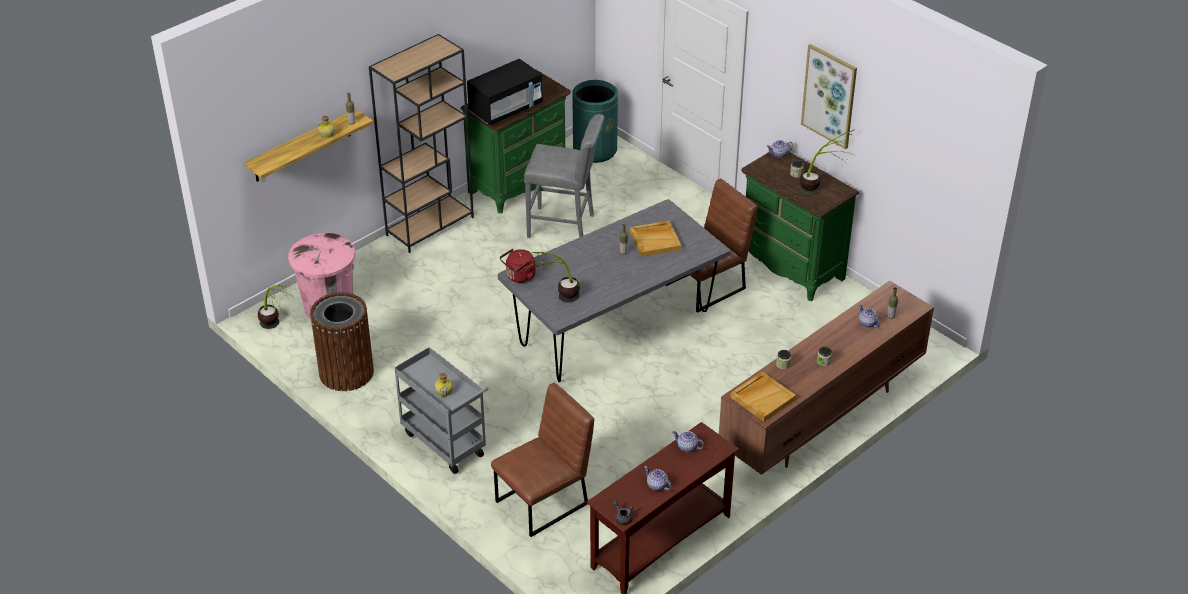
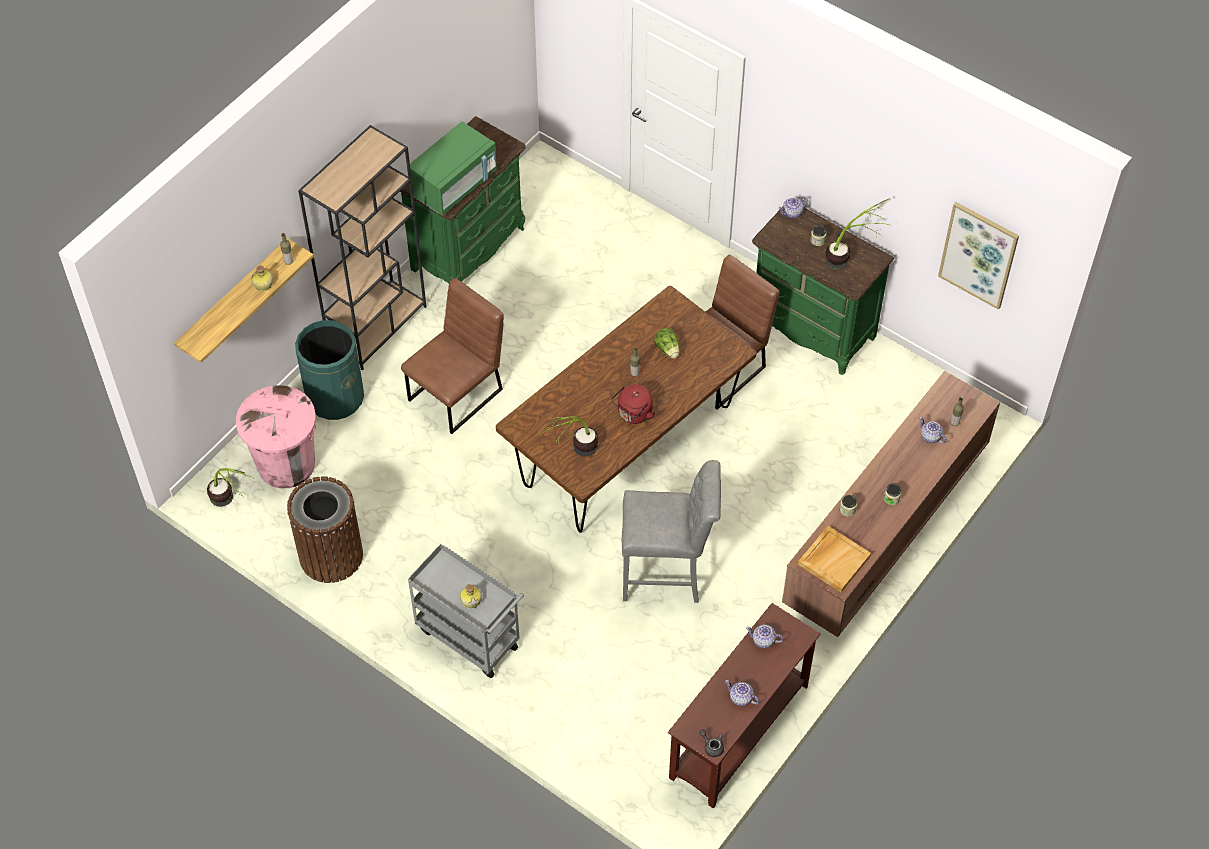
camera: 10 degrees left, 15 degrees up
black microwave [467,59,543,125] -> green microwave [407,121,497,216]
brown chair [491,382,594,537] -> brown chair moved to [401,278,504,434]
grey dining table [498,199,730,382] -> brown dining table [496,286,756,533]
red kettle [500,249,536,283] -> red kettle moved to [611,384,655,424]
grey stool [524,114,604,238] -> grey stool moved to [622,460,721,603]
green trash can [572,80,618,163] -> green trash can moved to [295,320,364,420]
beige tray [630,221,681,257] -> lettuce [654,328,679,359]
picture [801,44,857,149] -> picture moved to [938,202,1019,310]

